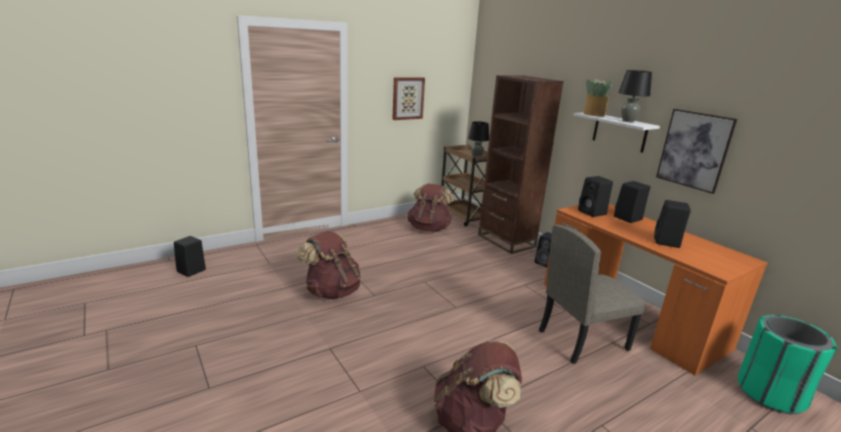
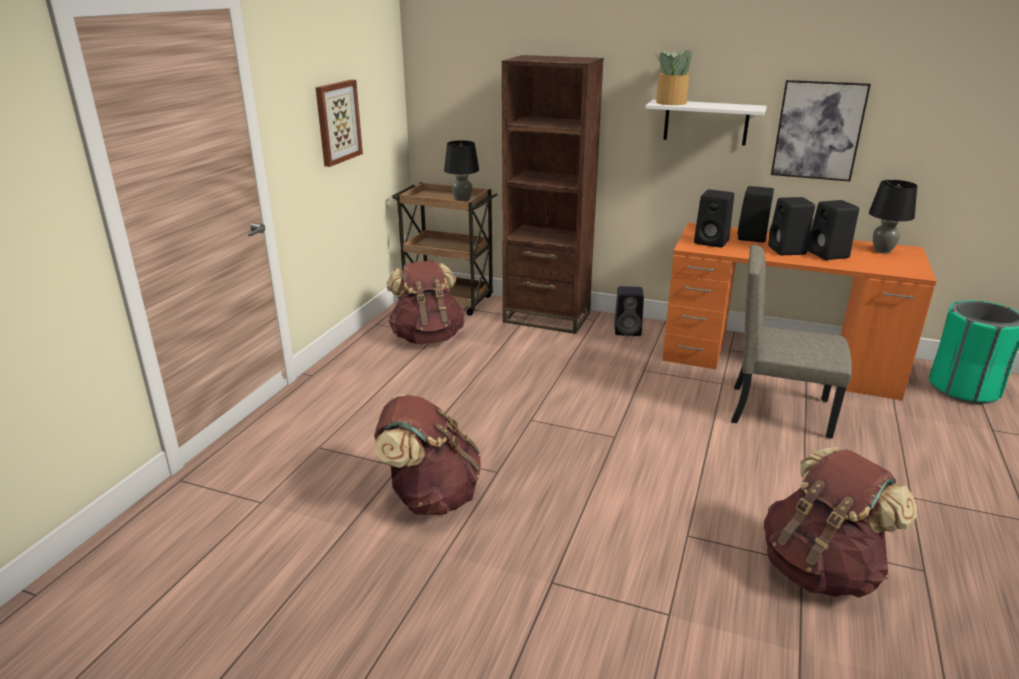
camera: 35 degrees left, 5 degrees up
black speaker [174,236,206,277] -> black speaker moved to [768,197,815,255]
beige chair [539,224,646,364] -> beige chair turned 75 degrees clockwise [731,245,852,438]
black table lamp [618,70,652,122] -> black table lamp moved to [869,180,917,254]

